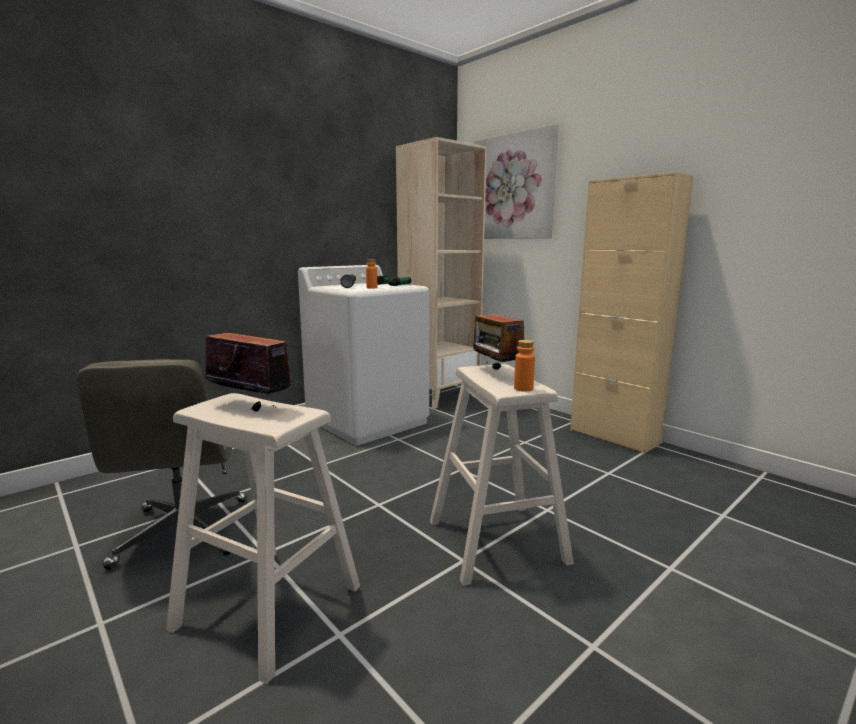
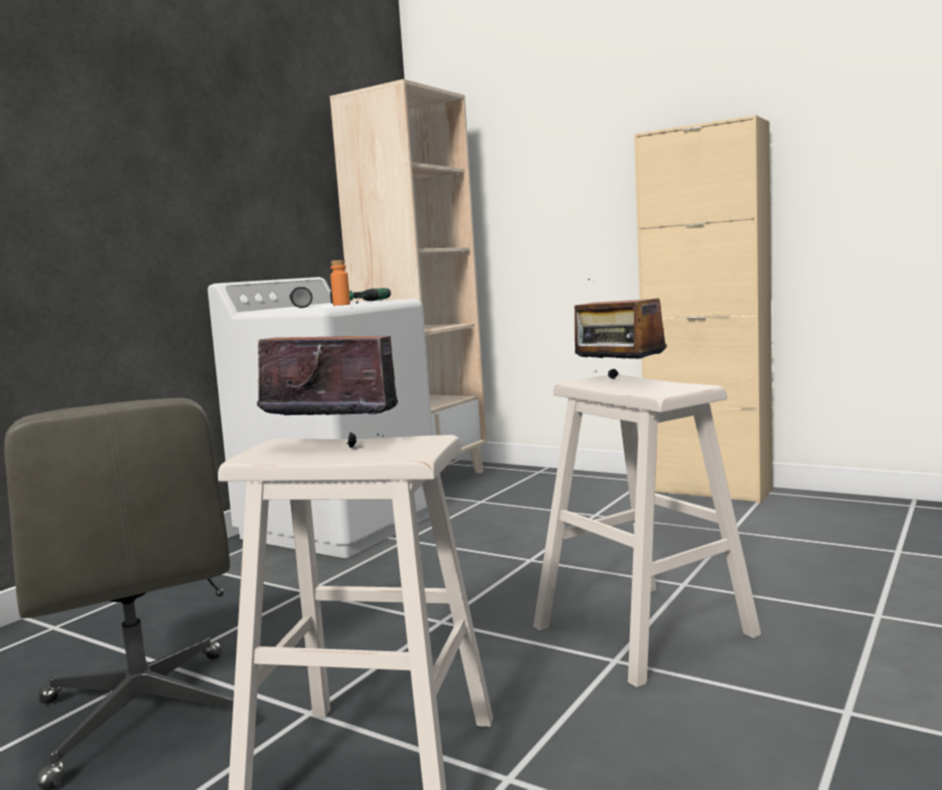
camera: 15 degrees left, 5 degrees down
picture [474,124,559,239] -> none
orange bottle [514,340,535,392] -> none

